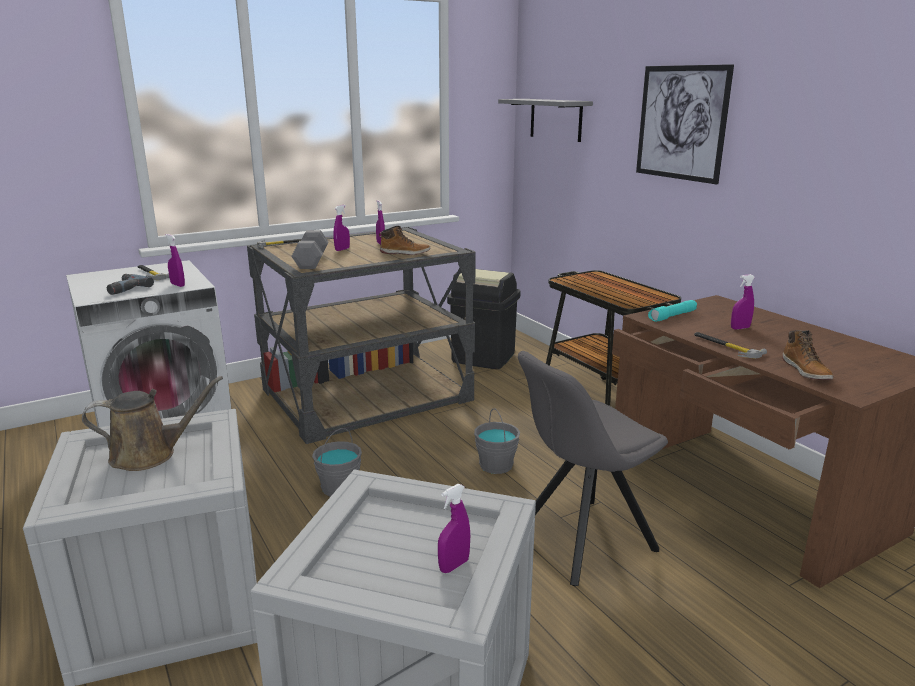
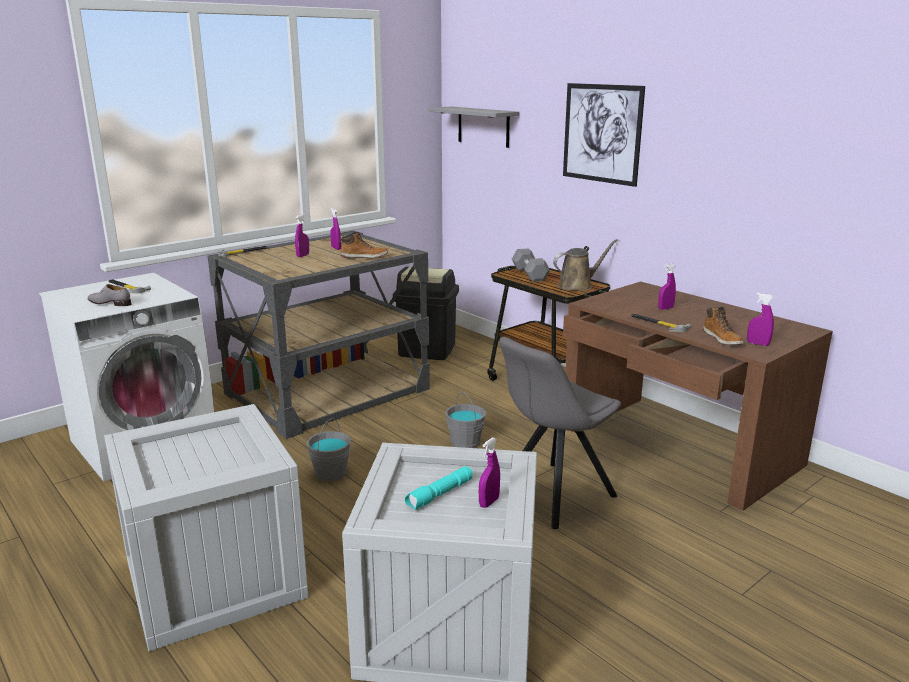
camera: 10 degrees left, 0 degrees up
brown watering can [82,376,223,471] -> brown watering can moved to [553,239,618,291]
power drill [107,274,154,295] -> grey shoe [88,284,132,306]
purple spray bottle [165,234,185,287] -> purple spray bottle moved to [747,293,774,346]
grey dumbbell [291,230,329,269] -> grey dumbbell moved to [512,248,550,282]
turquoise flashlight [648,300,697,322] -> turquoise flashlight moved to [405,466,473,510]

